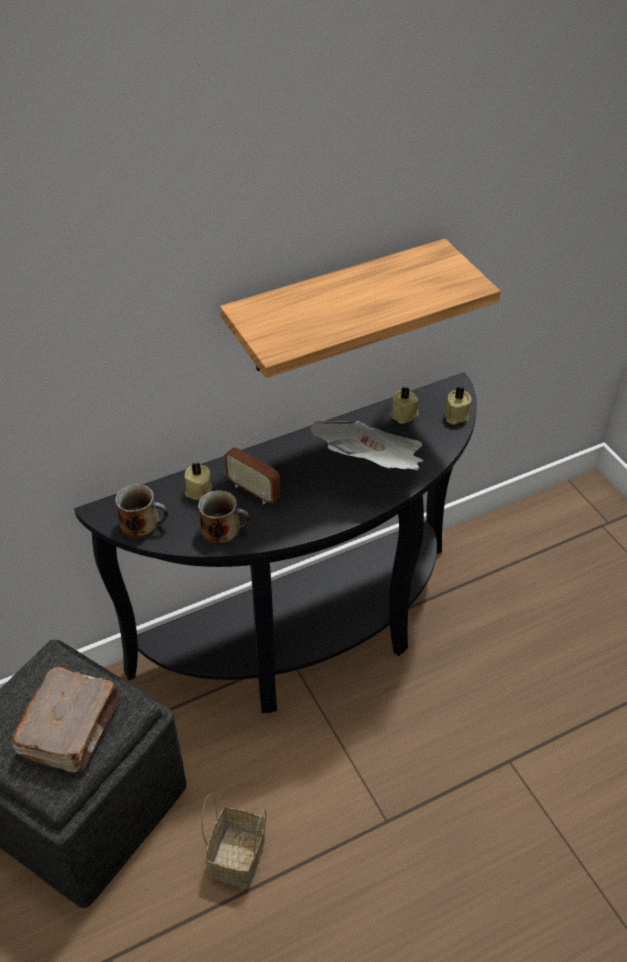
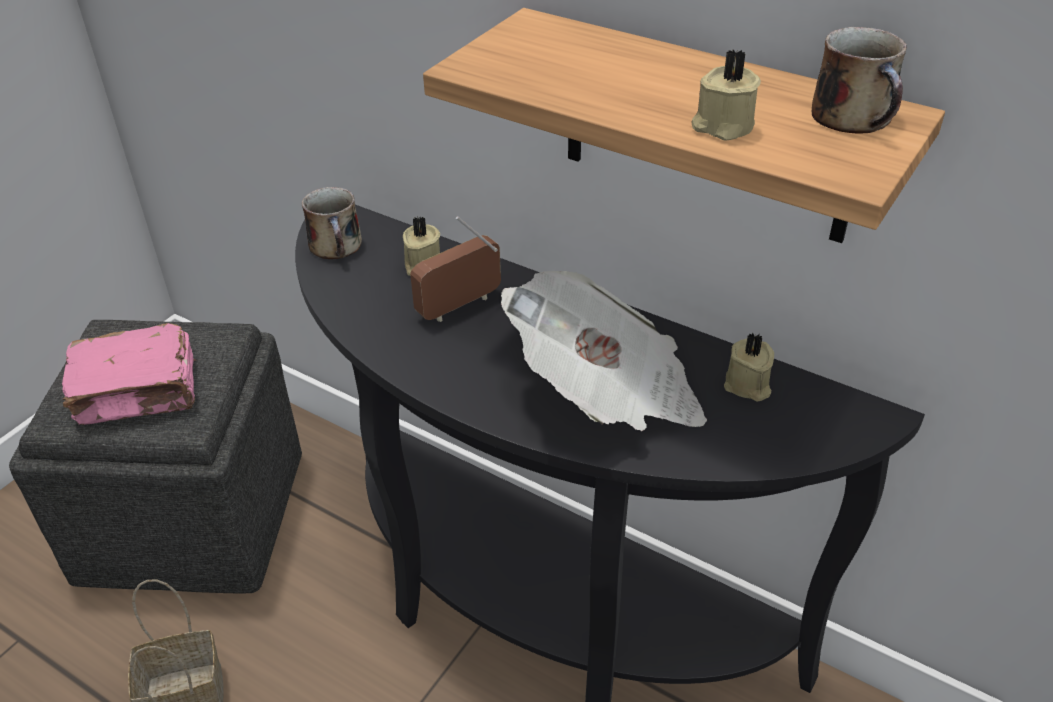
camera: 60 degrees right, 5 degrees down
brown book [11,667,120,772] -> pink book [62,323,196,425]
mug [198,490,251,544] -> mug moved to [812,27,907,133]
radio [224,434,280,504] -> radio turned 45 degrees clockwise [410,216,501,322]
beige candle [445,387,472,425] -> beige candle moved to [691,49,761,141]

